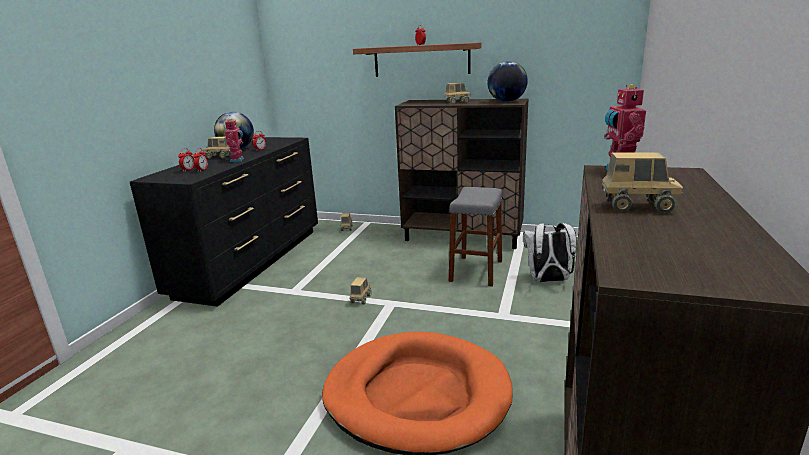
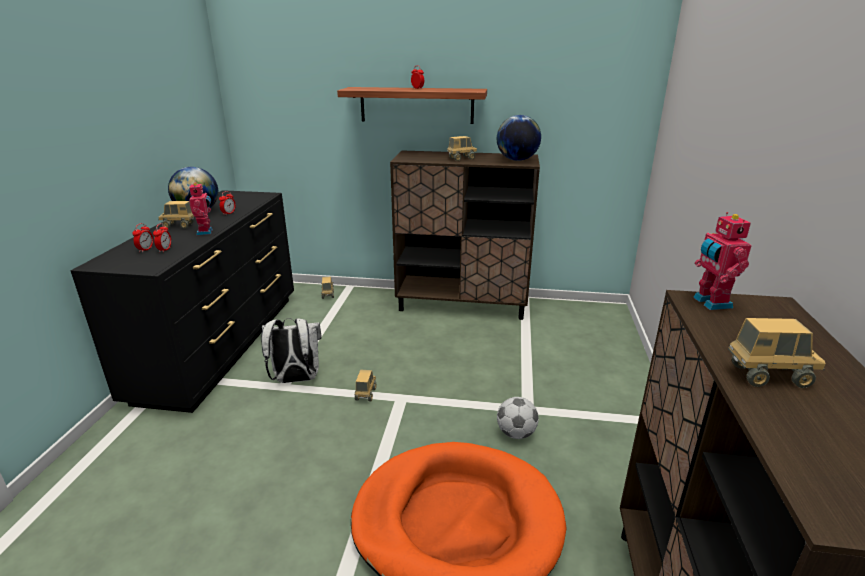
camera: 10 degrees left, 5 degrees up
grey stool [449,187,503,287] -> none
white backpack [523,223,577,282] -> white backpack moved to [261,318,322,383]
none -> football [497,397,539,439]

